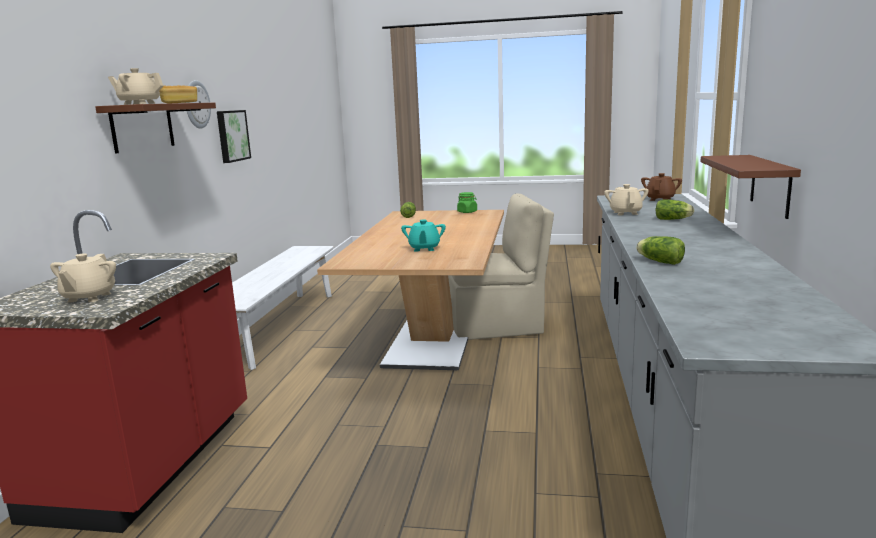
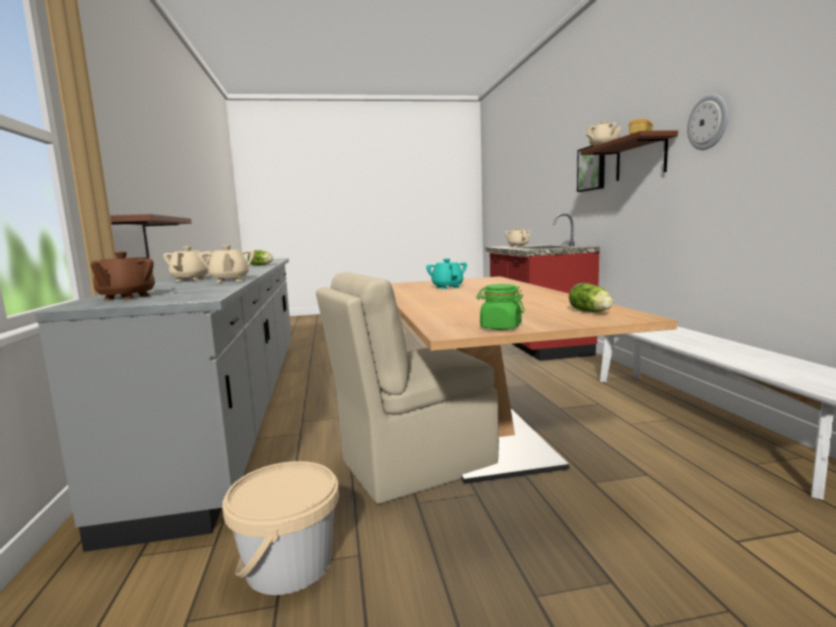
camera: 160 degrees right, 5 degrees down
picture [217,110,251,163] -> picture moved to [577,145,605,192]
lettuce [655,200,694,220] -> beige teapot [163,246,212,281]
none -> beige bucket [222,461,339,595]

